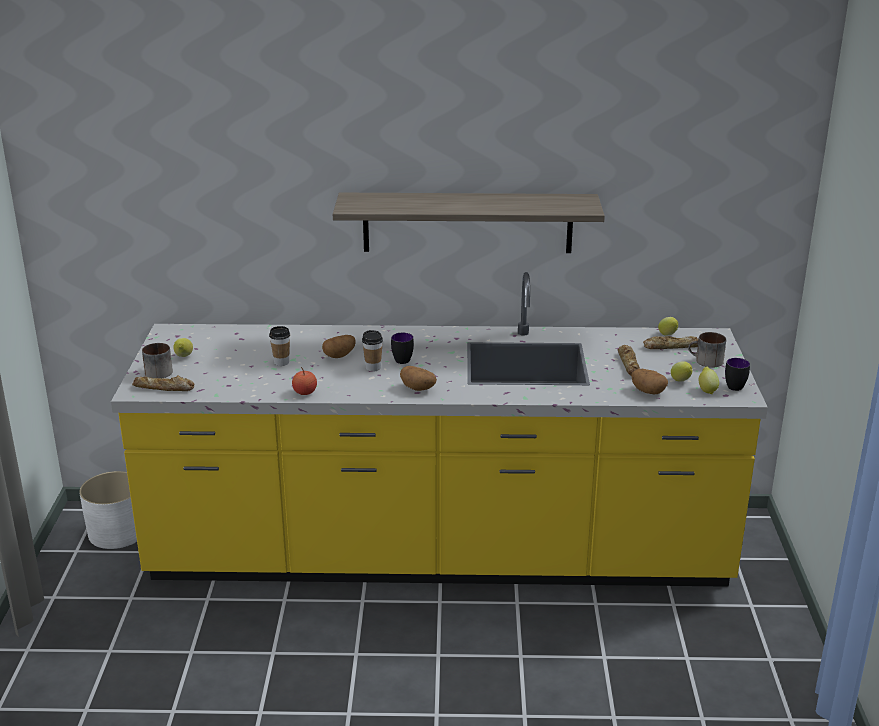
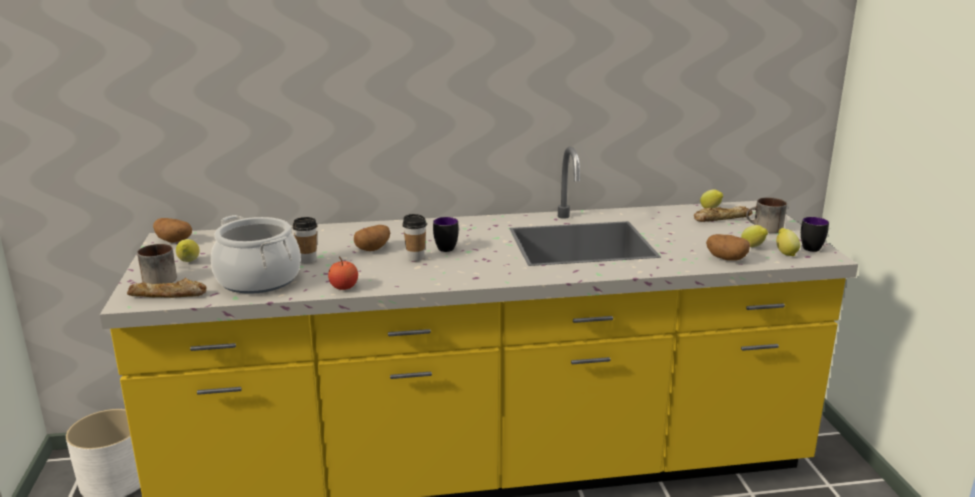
camera: 10 degrees left, 5 degrees down
shelf [333,193,605,253] -> none
potato [400,366,437,391] -> potato moved to [153,218,192,243]
bread [618,345,640,376] -> none
none -> cooking pot [211,215,301,294]

